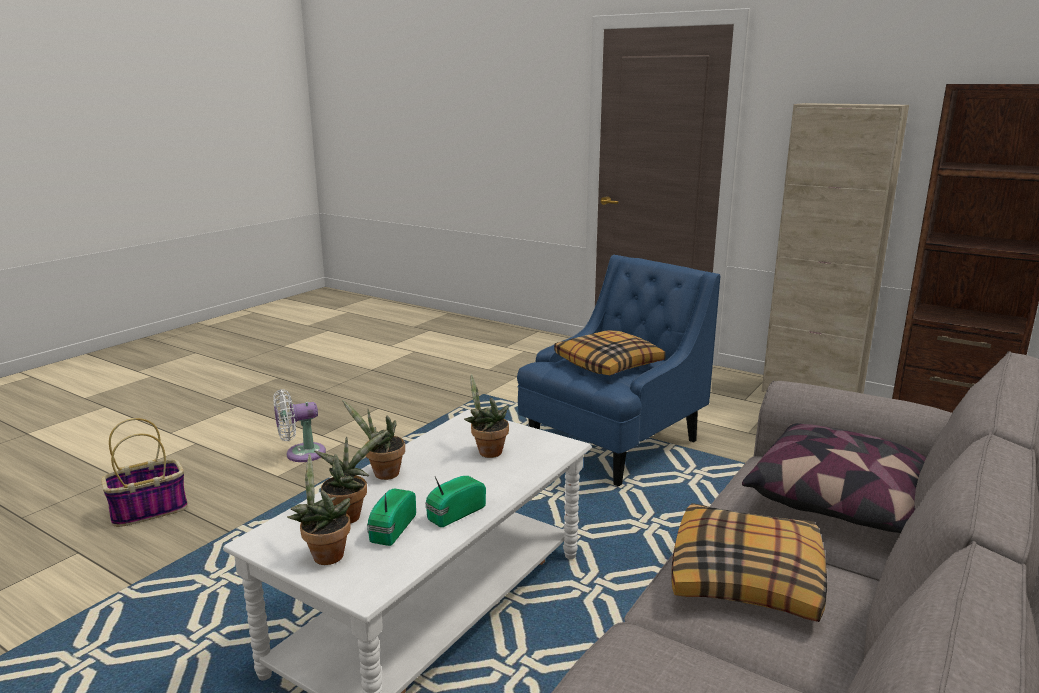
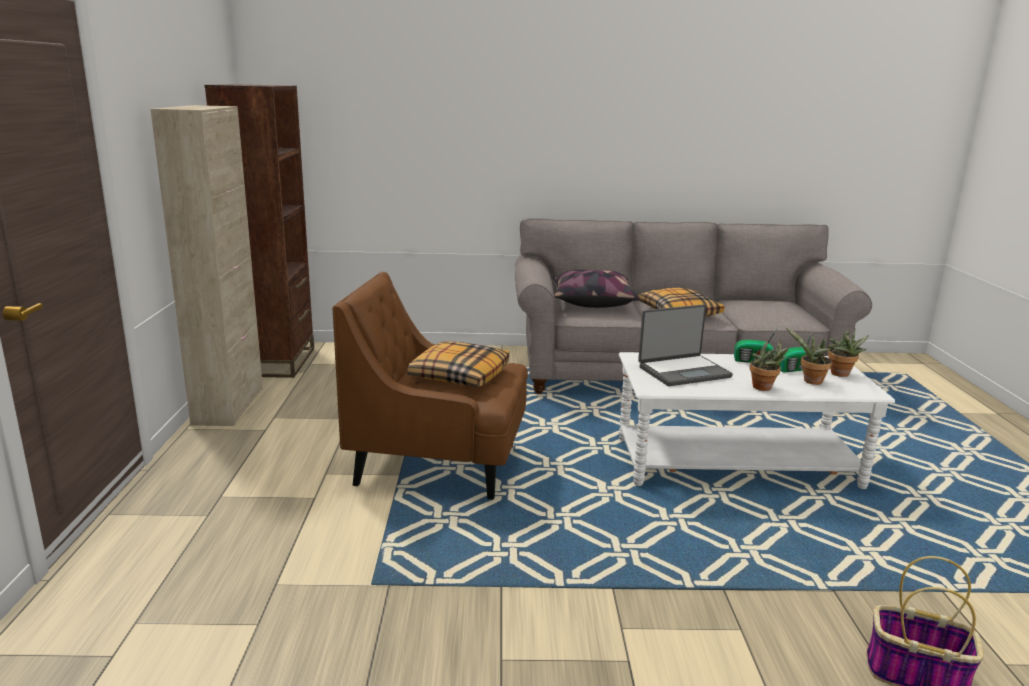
camera: 125 degrees left, 0 degrees up
white fan [273,389,326,462] -> none
potted plant [464,374,509,458] -> laptop [638,304,733,386]
blue armchair [517,255,720,486] -> brown armchair [333,272,528,499]

